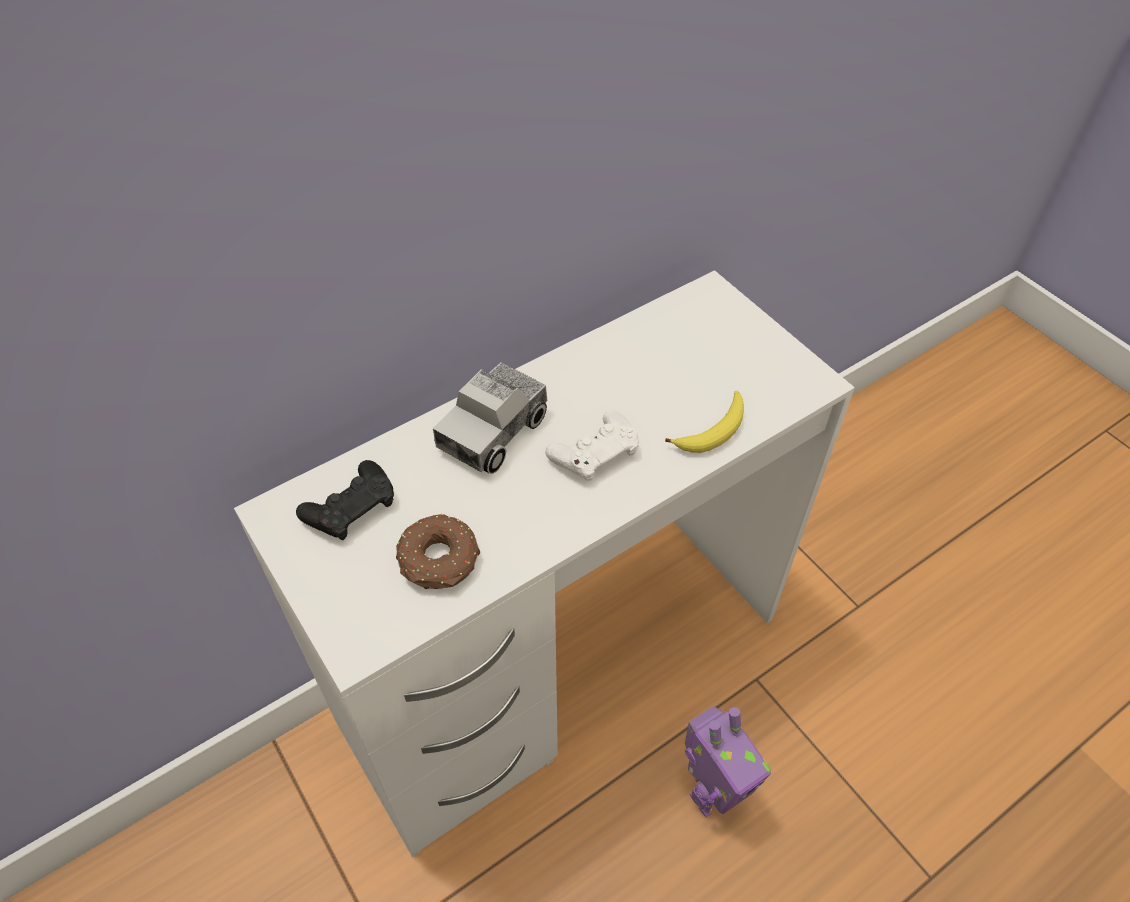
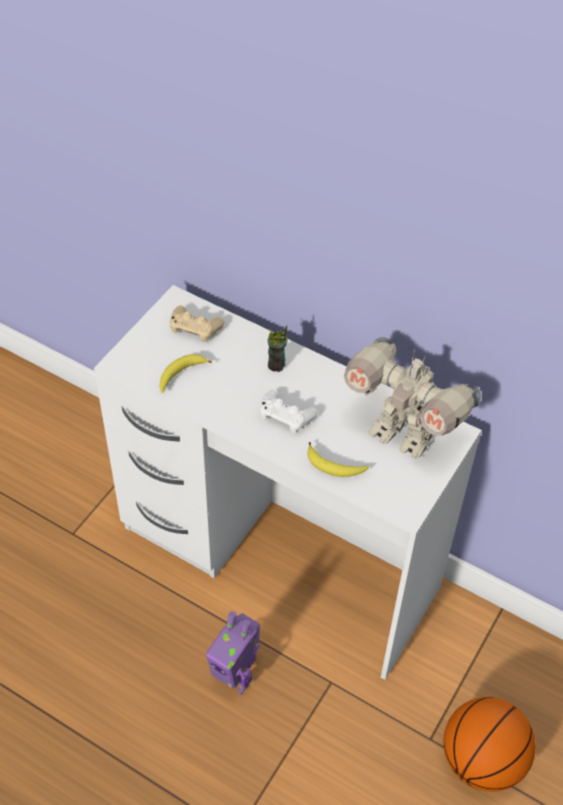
camera: 65 degrees right, 0 degrees up
black game controller [296,460,394,540] -> beige game controller [170,306,225,342]
donut [396,514,480,589] -> banana [160,354,212,393]
toy truck [433,362,547,474] -> cup [268,325,287,372]
none -> toy robot [344,338,481,459]
none -> basketball [444,697,536,792]

